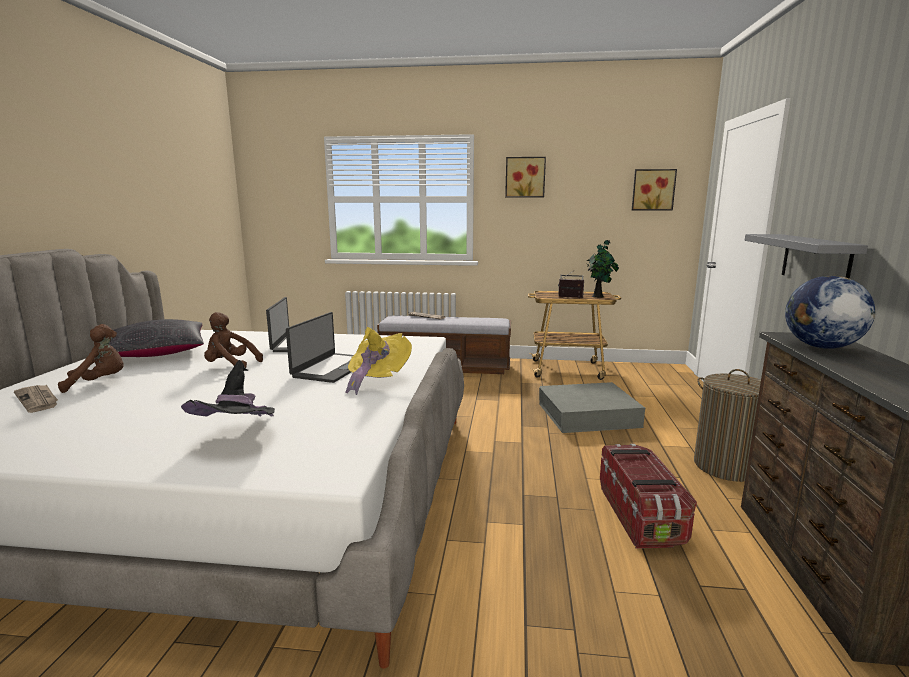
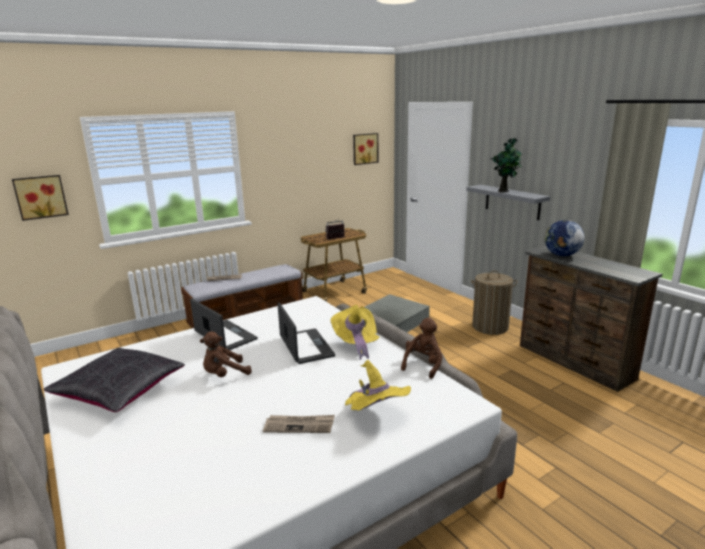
camera: 40 degrees left, 5 degrees up
newspaper [14,385,58,413] -> newspaper moved to [263,415,335,433]
brown plush toy [58,324,123,393] -> brown plush toy moved to [401,318,443,379]
black hat [181,360,275,417] -> yellow hat [345,360,411,411]
picture [505,157,546,197] -> picture moved to [12,175,69,221]
potted plant [587,240,619,298] -> potted plant moved to [491,138,522,192]
storage box [600,444,697,549] -> none

